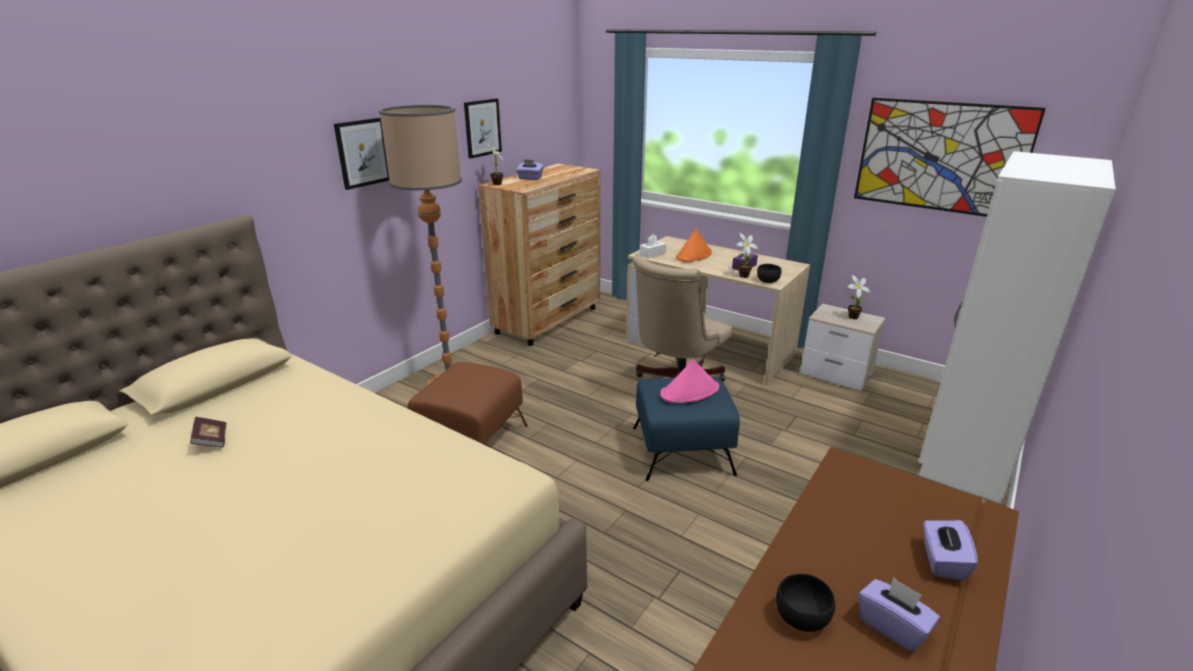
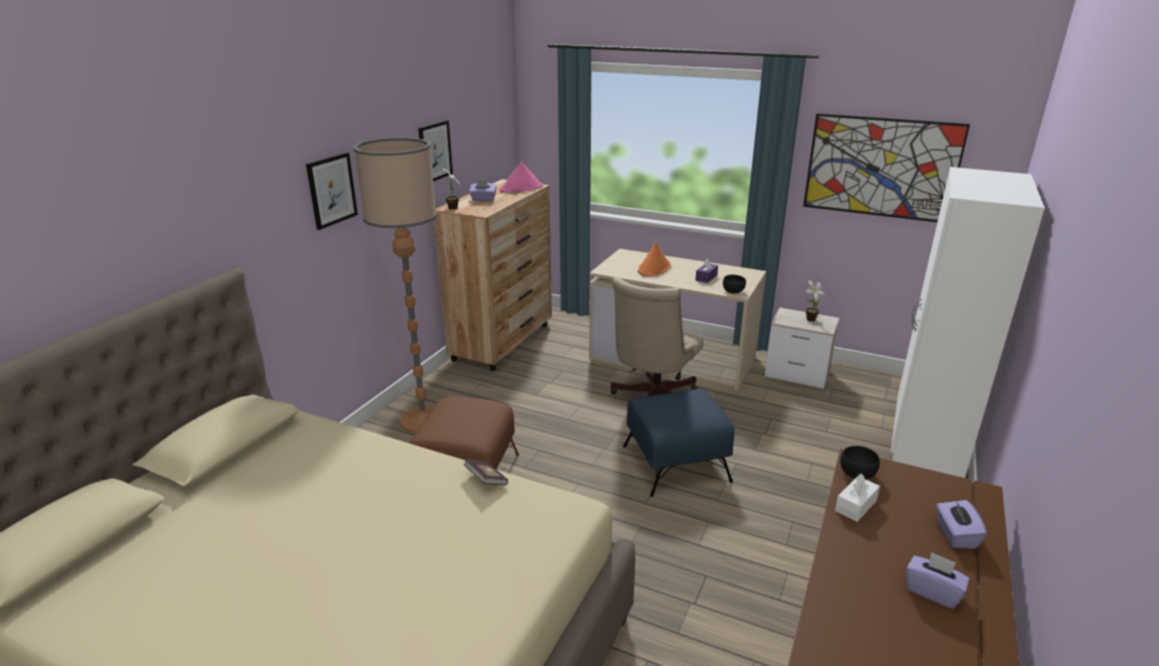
camera: 10 degrees left, 0 degrees up
book [190,417,226,448] -> book moved to [463,459,508,485]
white tissue box [640,234,666,258] -> white tissue box moved to [835,474,880,522]
pink hat [660,359,719,403] -> pink hat moved to [500,162,543,193]
potted plant [737,233,759,278] -> none
black bowl [776,574,835,632] -> black bowl moved to [840,446,880,479]

